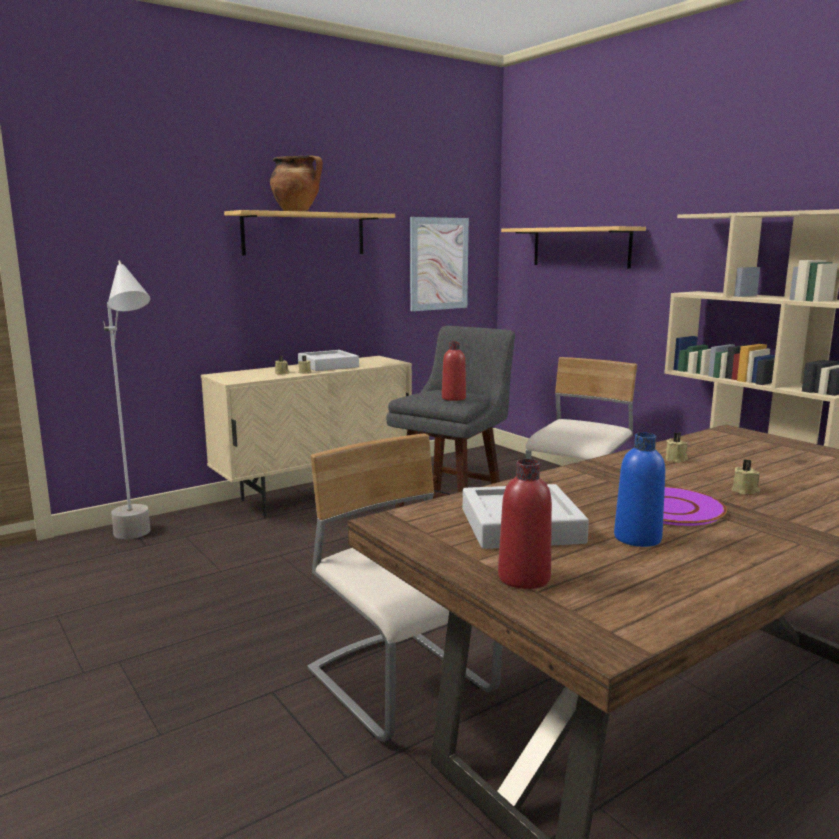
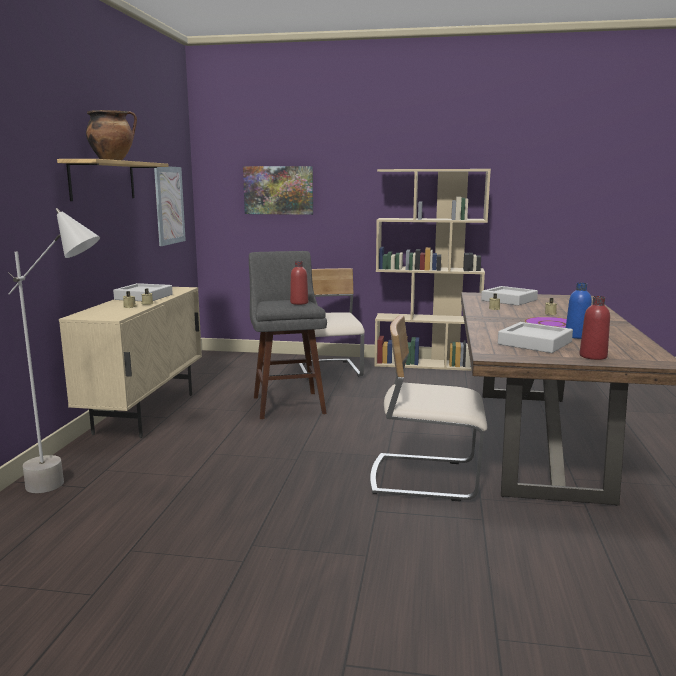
camera: 45 degrees left, 0 degrees up
shelf [501,226,646,268] -> picture [243,166,313,215]
none -> grey tray [481,286,538,306]

